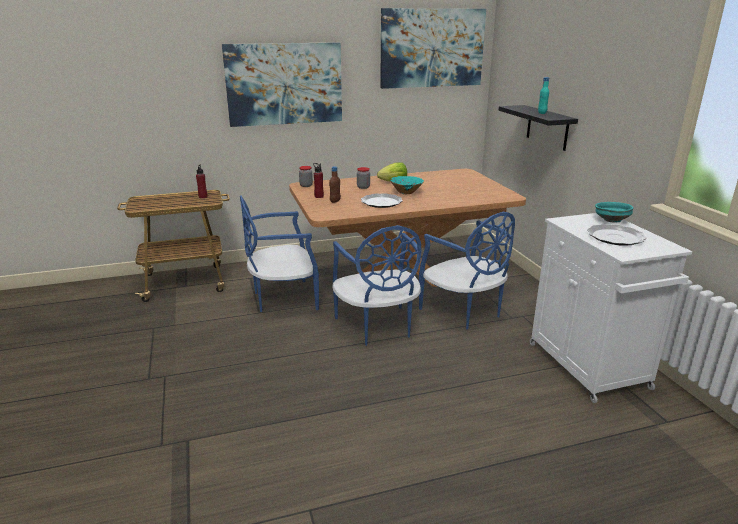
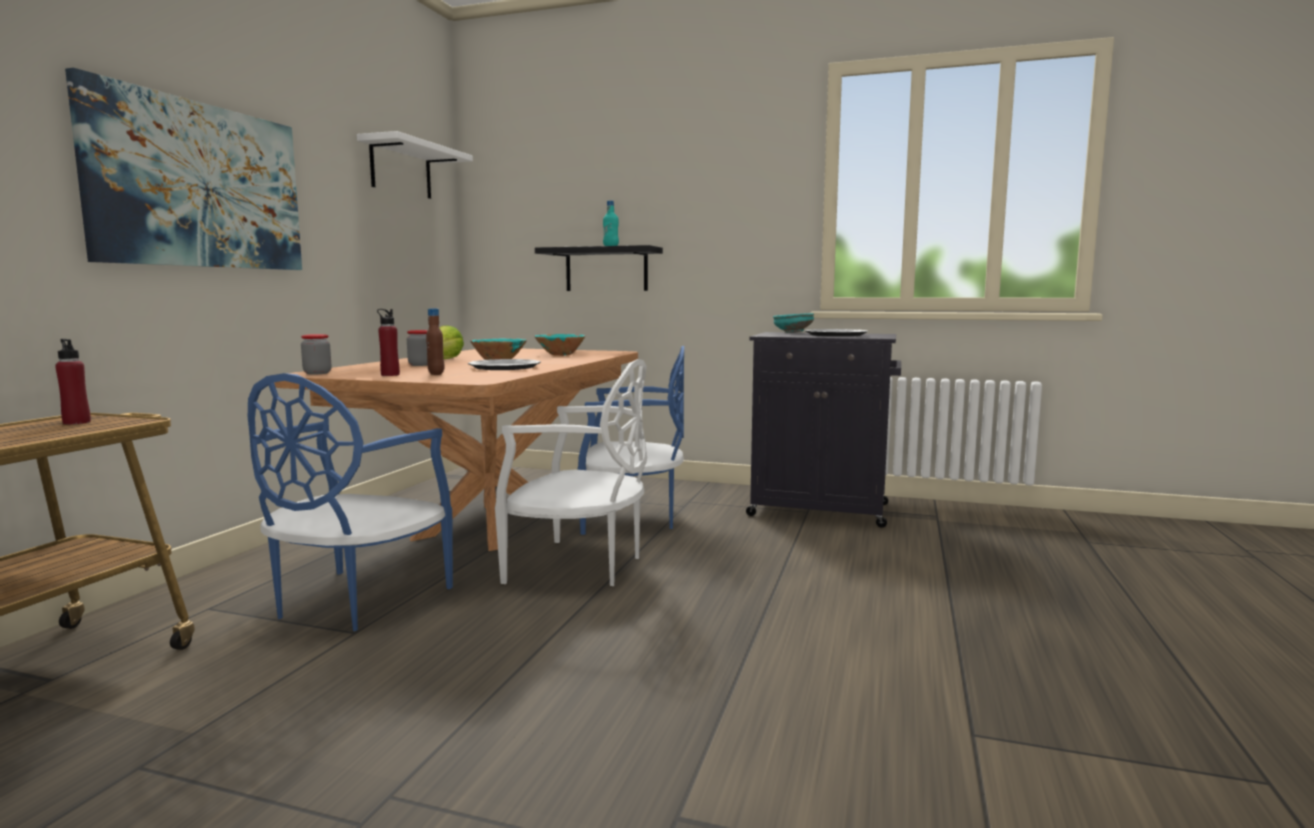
camera: 55 degrees left, 15 degrees down
blue chair [333,225,421,346] -> white chair [495,359,647,586]
picture [380,8,486,89] -> white shelf [357,131,473,199]
white cabinet [530,213,692,403] -> black cabinet [746,332,901,528]
none -> turquoise bowl [535,334,585,356]

